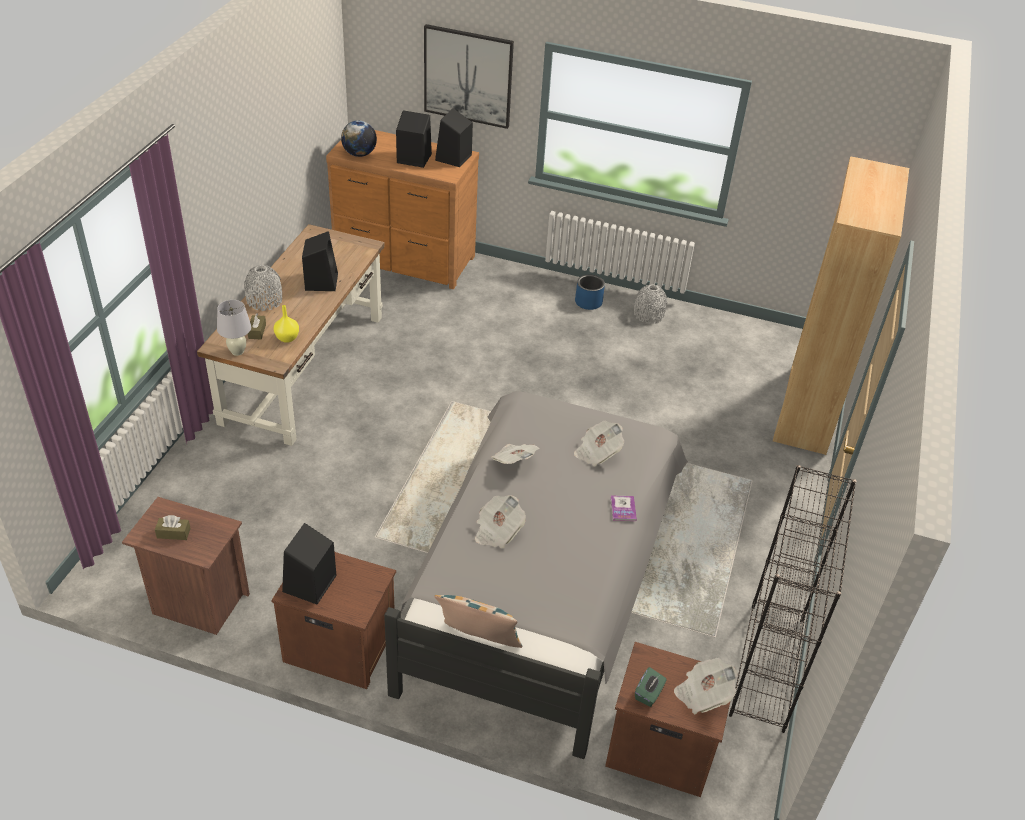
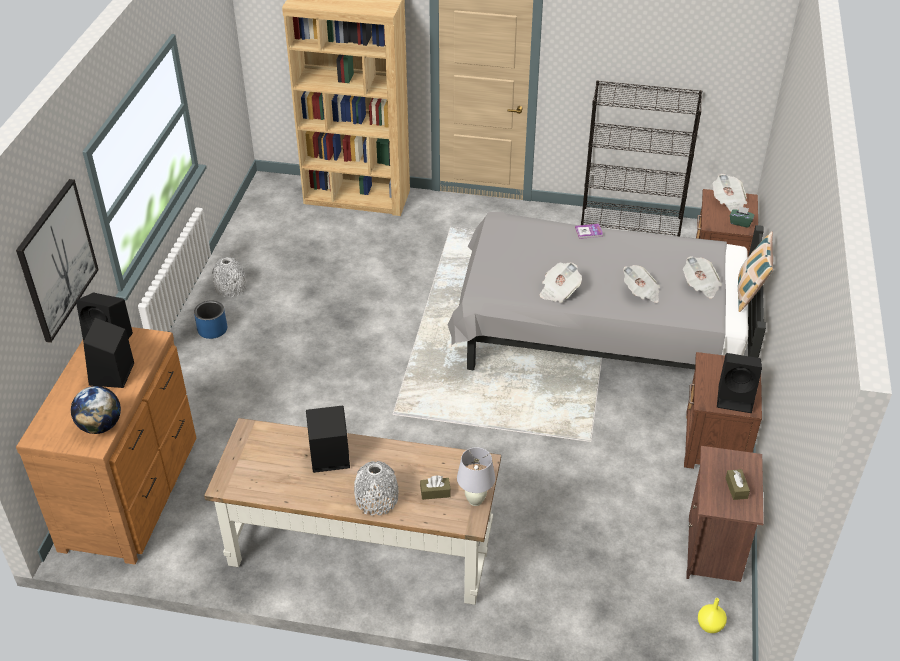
camera: 95 degrees left, 0 degrees up
yellow vase [274,305,299,343] -> yellow vase moved to [698,598,727,633]
newspaper [574,420,624,466] -> newspaper moved to [683,256,722,298]

